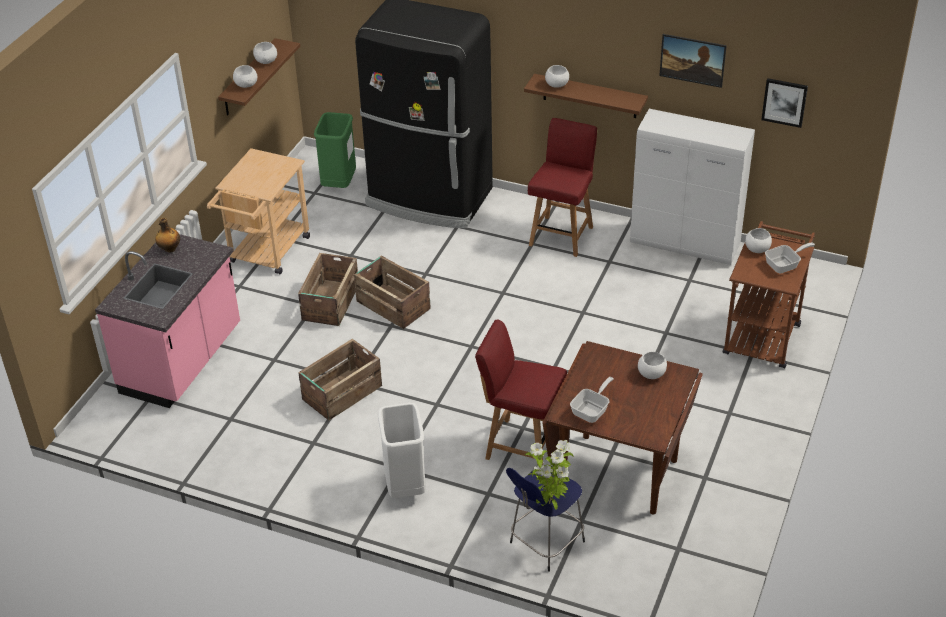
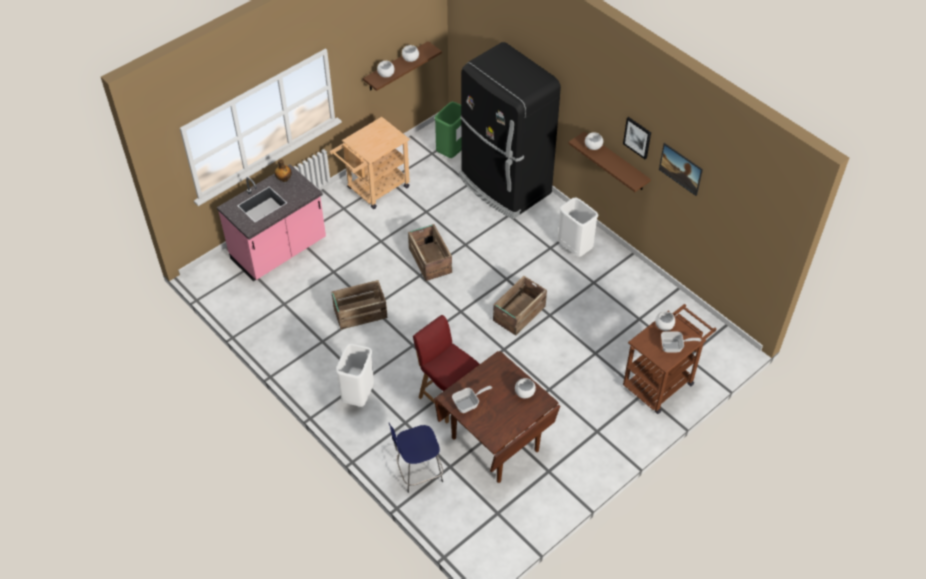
camera: 25 degrees right, 10 degrees up
crate [298,253,358,326] -> crate moved to [493,276,547,335]
potted plant [525,440,574,510] -> none
red chair [528,118,597,257] -> white trash can [558,197,599,257]
white cabinet [630,109,755,265] -> none
picture [761,78,808,128] -> picture moved to [623,117,651,159]

